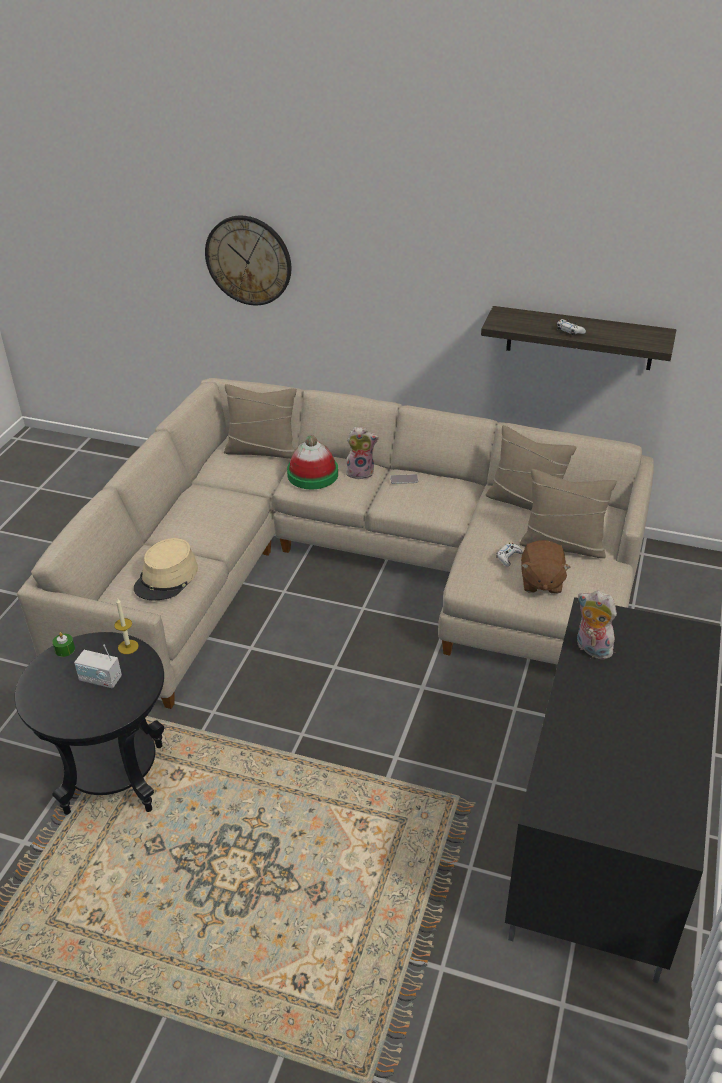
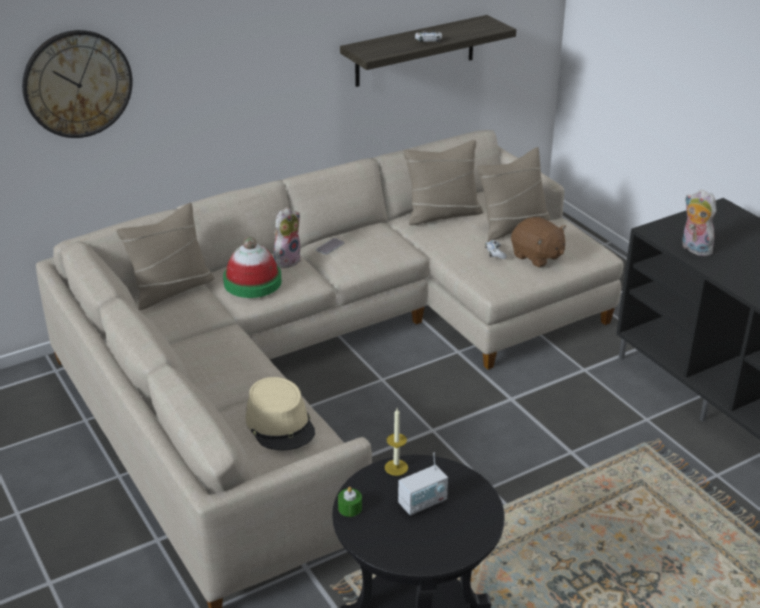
camera: 50 degrees left, 5 degrees down
plush toy [577,591,618,659] -> plush toy turned 60 degrees clockwise [682,190,716,256]

